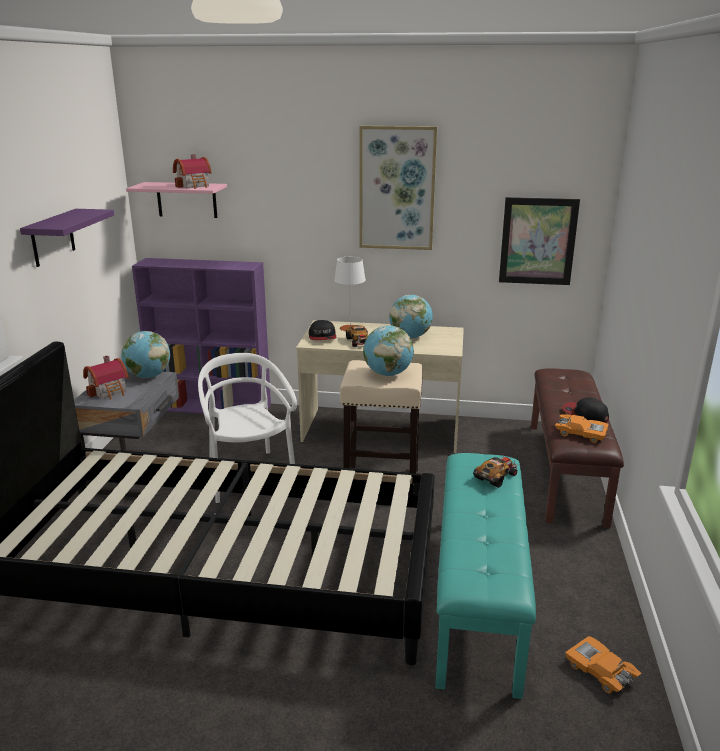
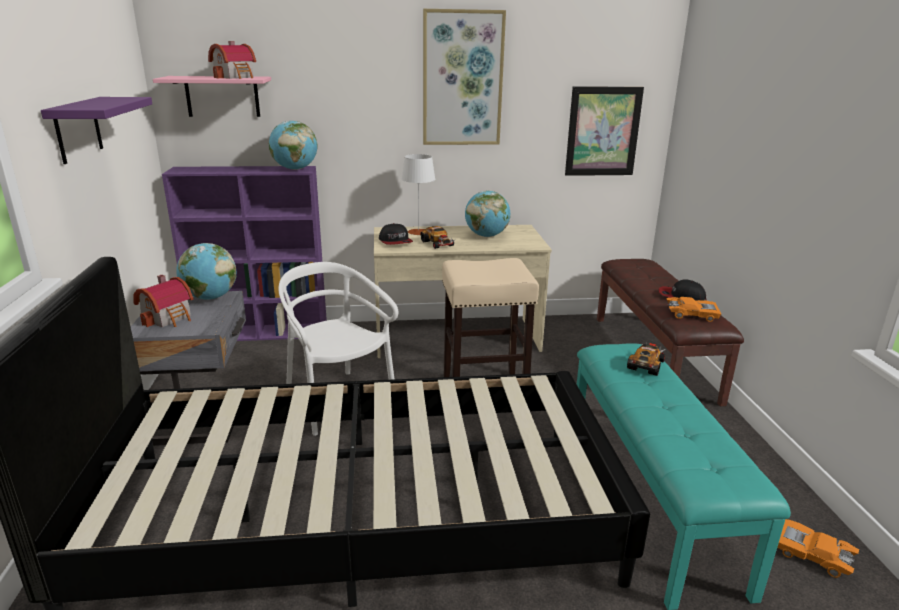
camera: 15 degrees left, 0 degrees up
globe [363,325,414,376] -> globe moved to [269,121,318,170]

